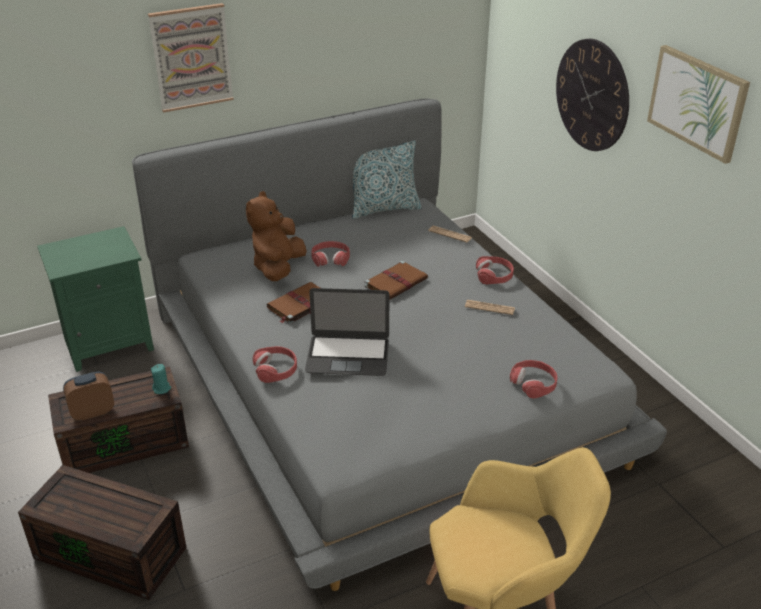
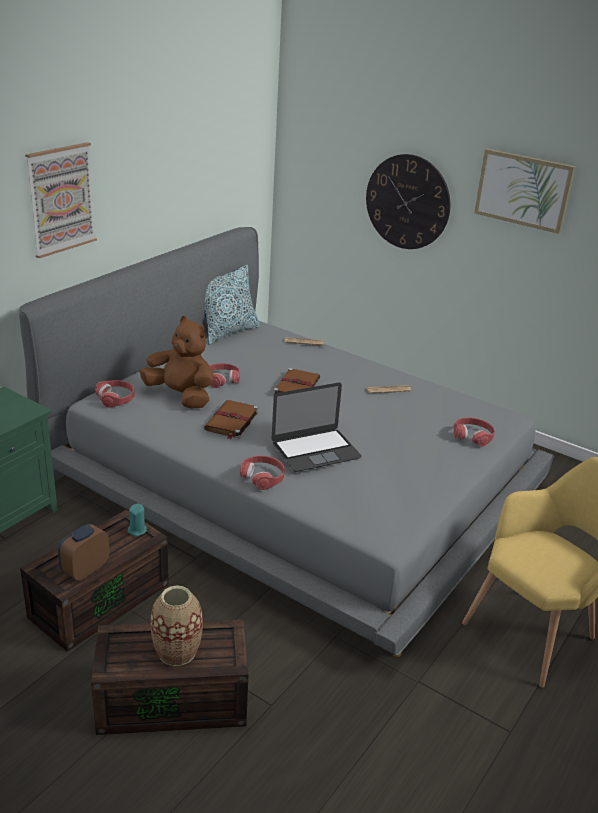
camera: 30 degrees left, 5 degrees down
brown plush toy [246,191,307,281] -> brown plush toy turned 135 degrees clockwise [140,316,214,409]
red headphones [476,256,514,284] -> red headphones moved to [95,380,135,408]
none -> vase [150,585,203,666]

